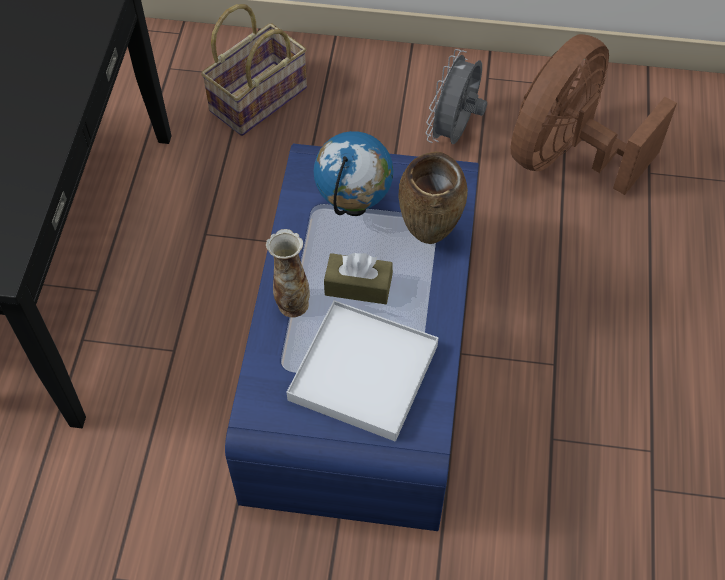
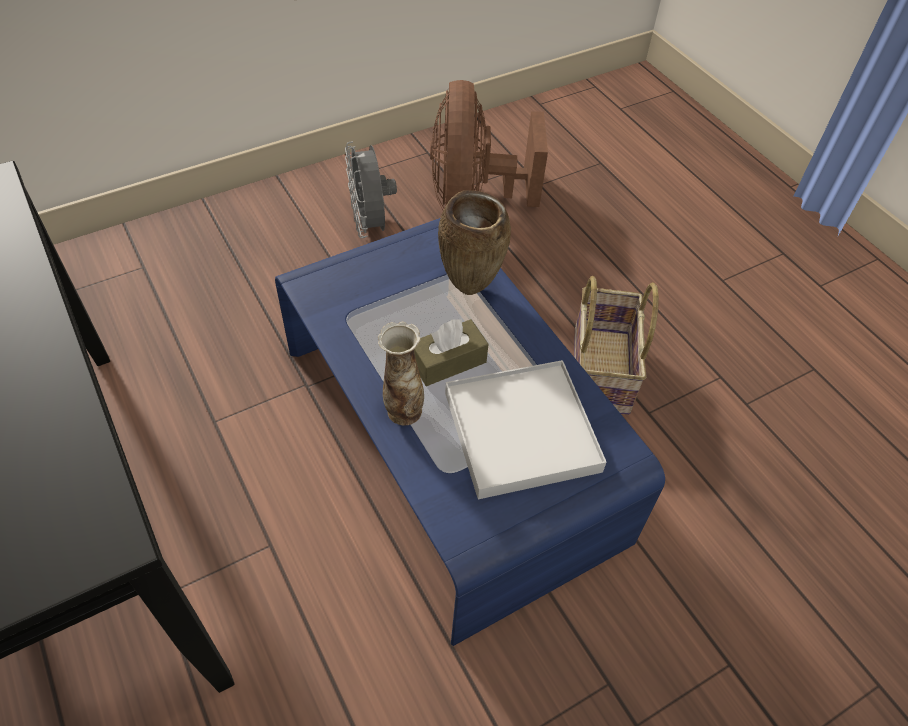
camera: 40 degrees left, 5 degrees down
basket [201,4,307,136] -> basket moved to [574,276,659,415]
globe [314,131,393,216] -> none

